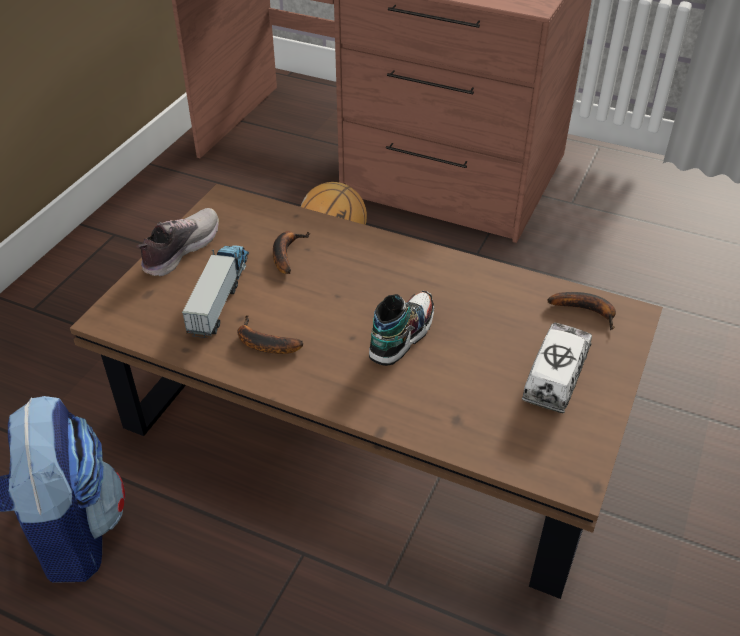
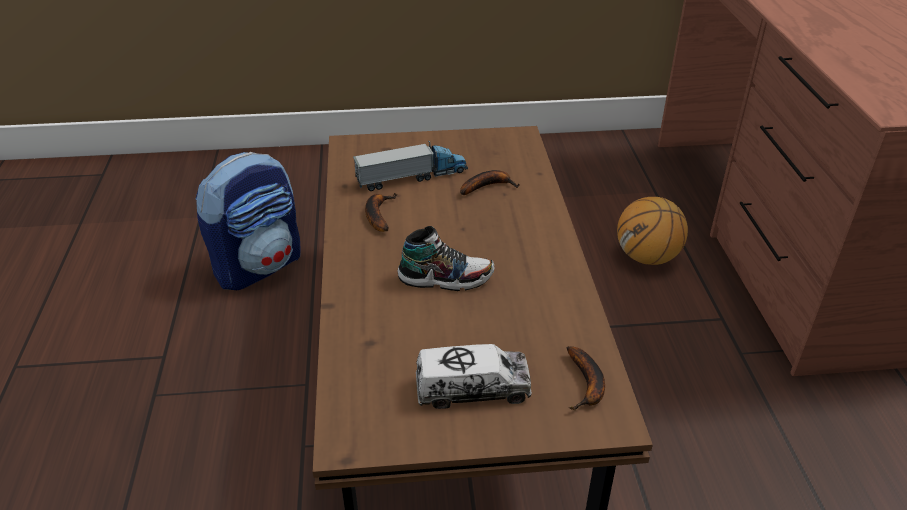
camera: 60 degrees right, 5 degrees down
shoe [137,208,219,276] -> none

